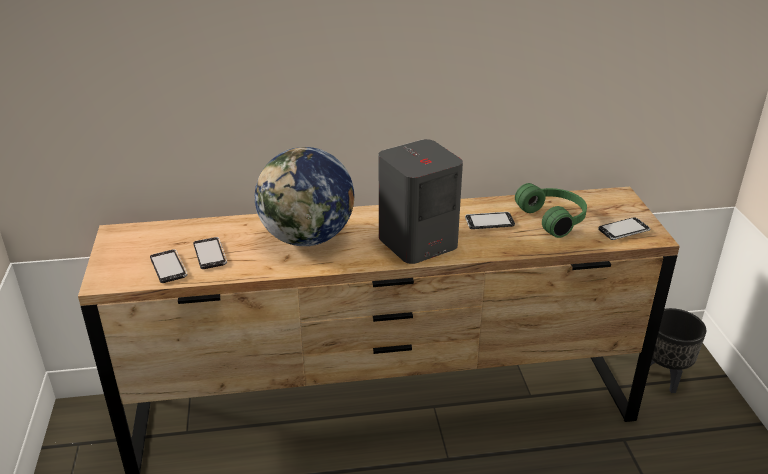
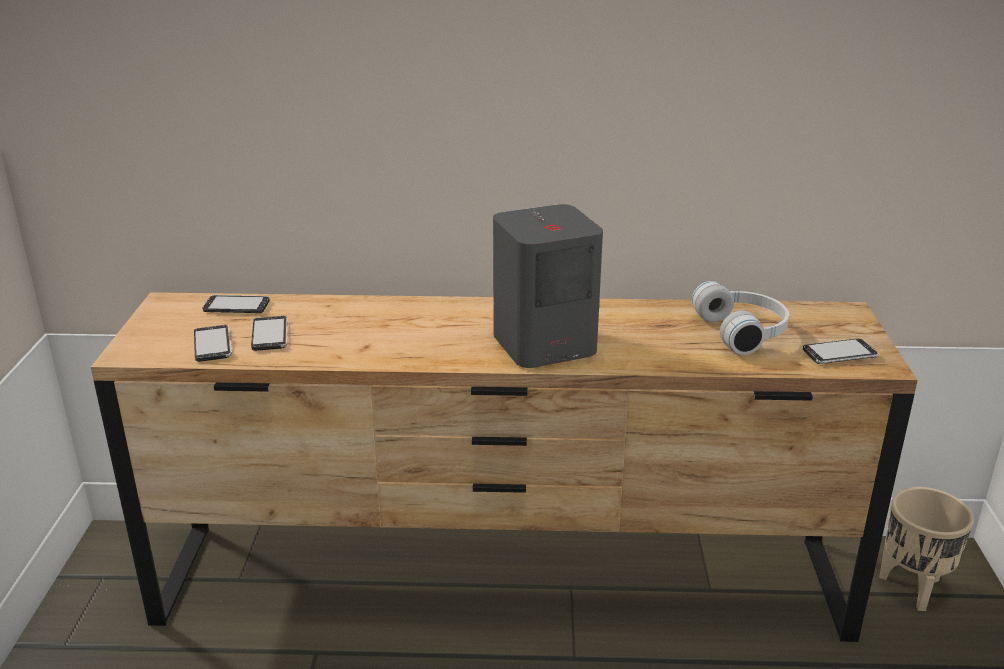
camera: 10 degrees right, 5 degrees down
globe [255,147,354,246] -> none
phone [465,212,515,229] -> phone moved to [203,295,270,313]
green headphones [515,183,587,238] -> white headphones [692,281,789,355]
black planter [650,308,707,393] -> beige planter [879,487,974,611]

